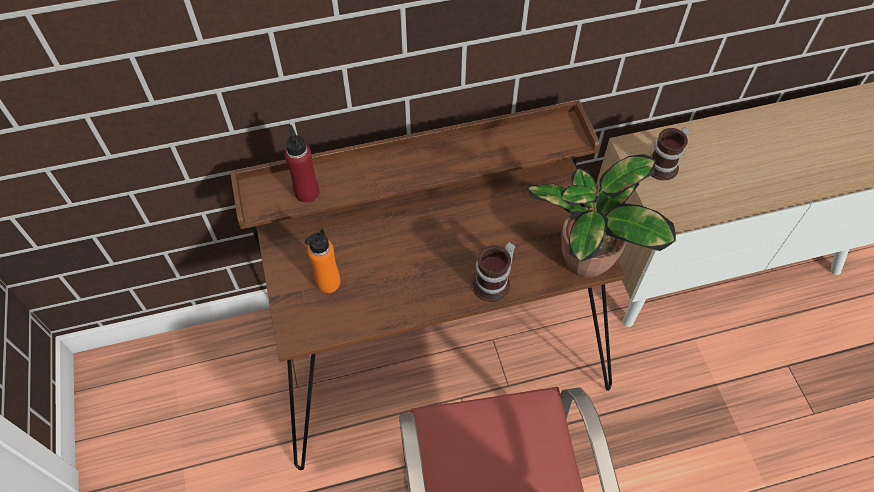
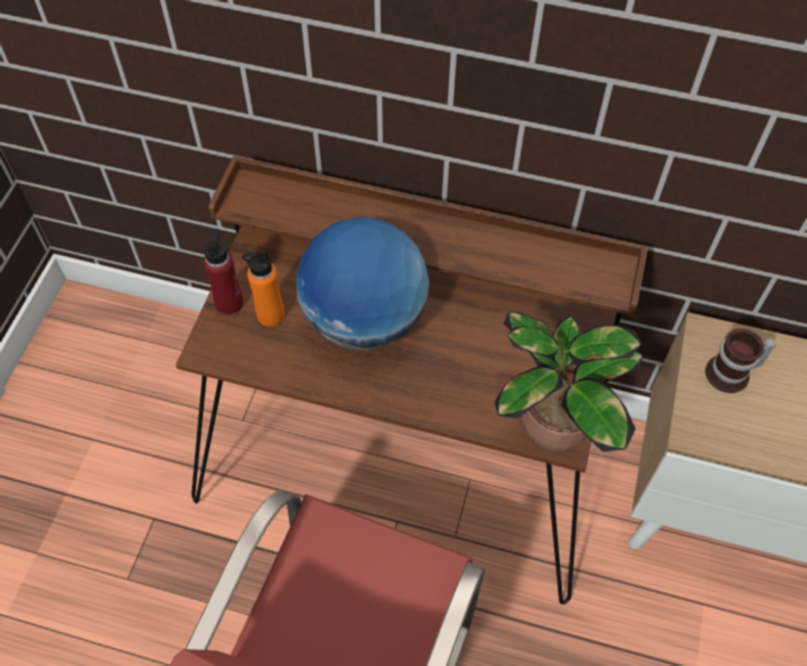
camera: 30 degrees right, 0 degrees up
red bottle [285,125,319,203] -> red bottle moved to [203,229,243,315]
mug [472,242,515,302] -> none
none -> globe [296,217,429,350]

